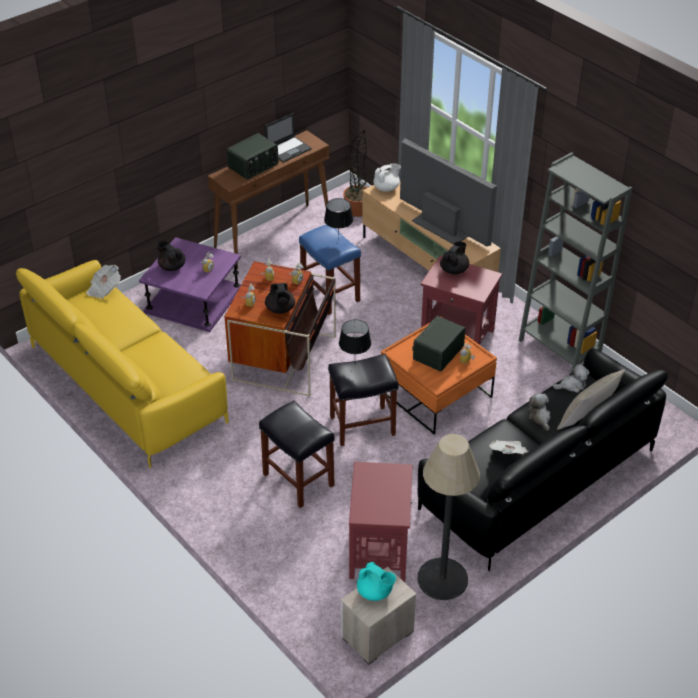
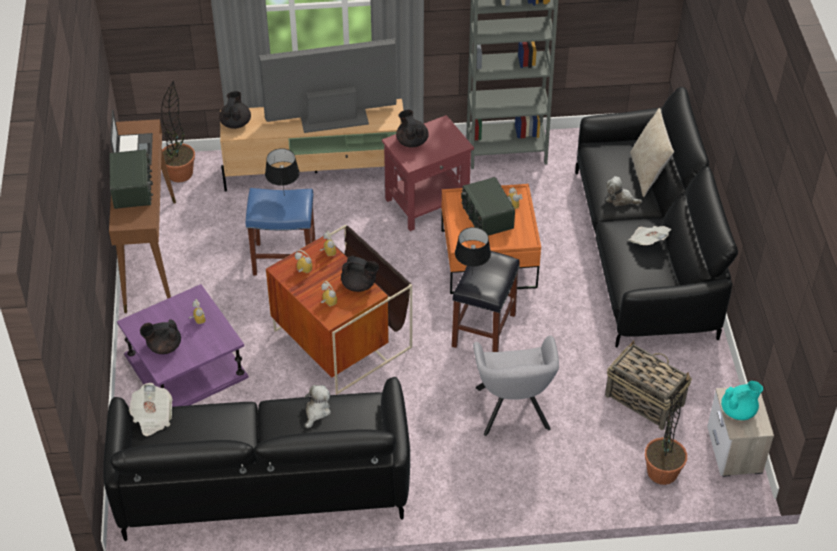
camera: 55 degrees left, 5 degrees up
yellow sofa [16,260,228,468] -> black sofa [103,377,410,541]
black stool [259,401,335,508] -> grey armchair [473,335,559,436]
red side table [349,462,412,582] -> basket [605,340,692,430]
white teapot [373,163,401,192] -> black teapot [219,91,251,129]
floor lamp [417,434,480,600] -> none
plush toy [553,364,590,393] -> plush toy moved to [305,385,331,428]
none -> potted plant [645,393,687,485]

